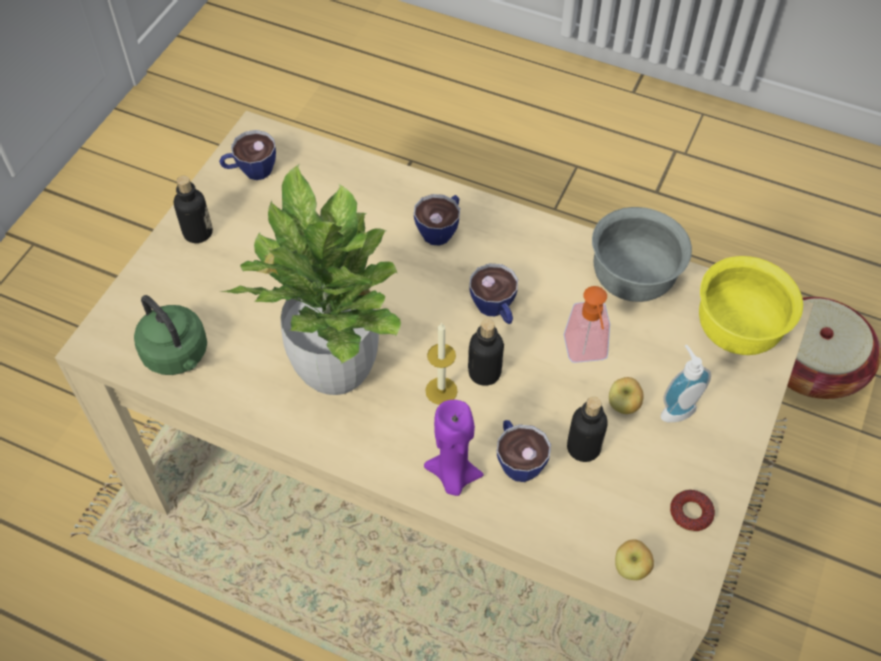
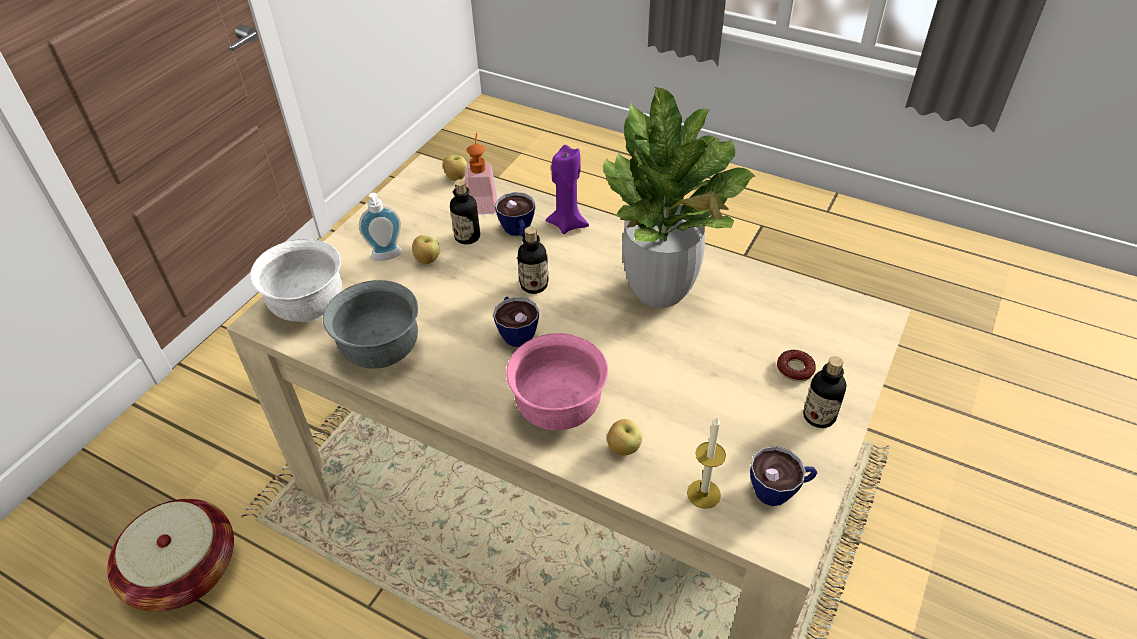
camera: 175 degrees left, 10 degrees down
green kettle [134,295,207,375] -> none
cup [414,194,460,246] -> pink bowl [506,333,608,430]
candle [425,322,458,405] -> candle moved to [687,417,726,509]
soap dispenser [564,286,610,363] -> soap dispenser moved to [465,133,498,214]
donut [670,490,715,532] -> donut moved to [777,350,816,382]
yellow bowl [699,256,803,355] -> white bowl [250,239,342,322]
none -> apple [607,419,642,456]

